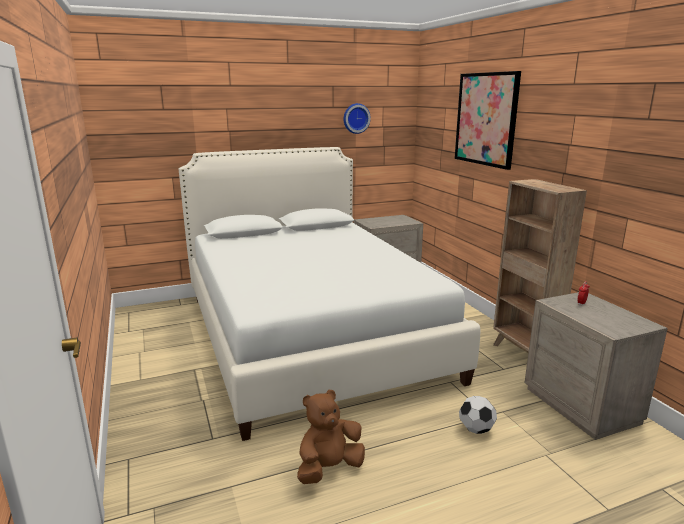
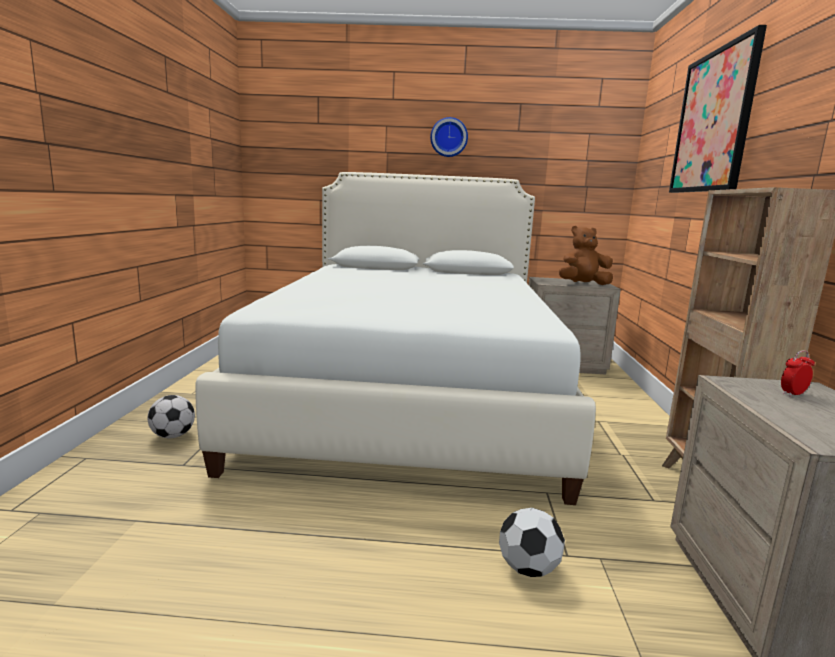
camera: 25 degrees right, 5 degrees down
brown plush toy [297,390,365,484] -> brown plush toy moved to [559,226,613,285]
wall clock [344,103,371,134] -> wall clock moved to [430,117,468,157]
none -> football [147,395,195,438]

